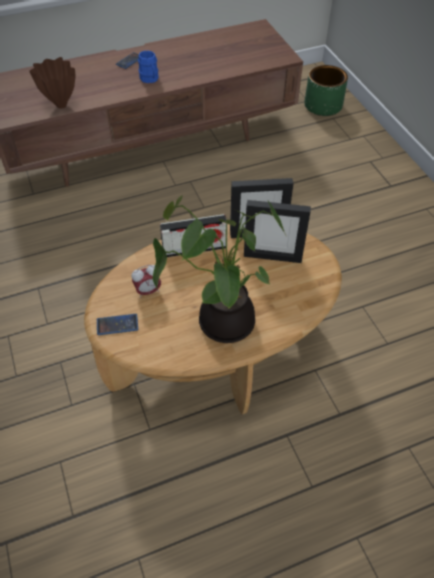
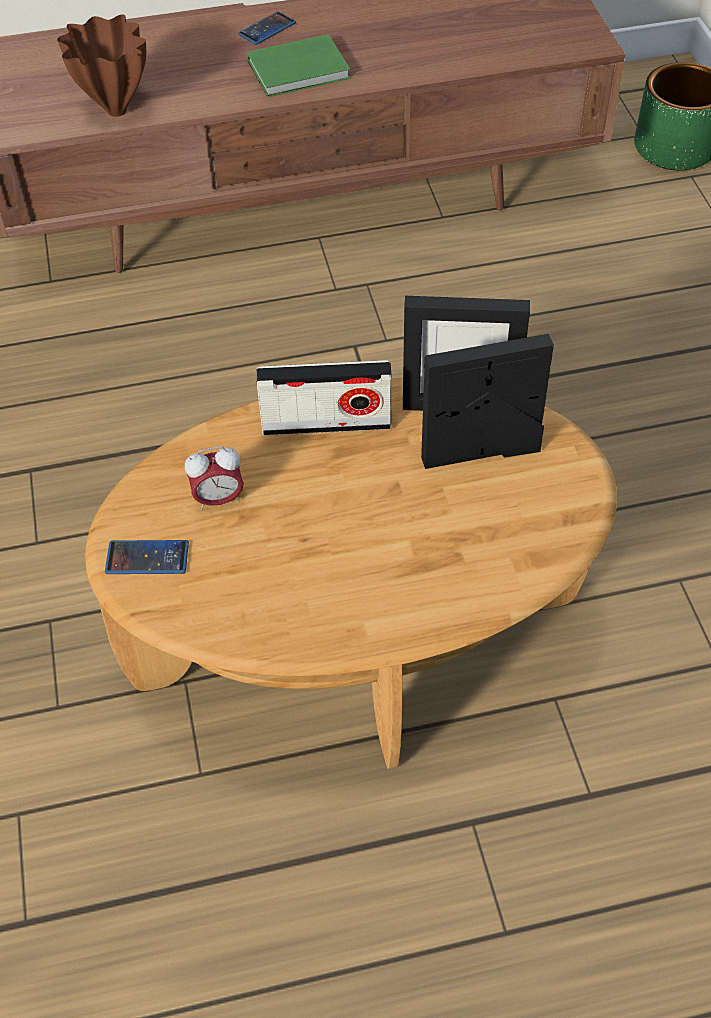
camera: 10 degrees right, 0 degrees up
blue mug [138,51,159,83] -> green book [247,34,350,97]
potted plant [153,196,286,343] -> none
picture frame [244,200,311,263] -> picture frame turned 150 degrees clockwise [421,334,554,469]

